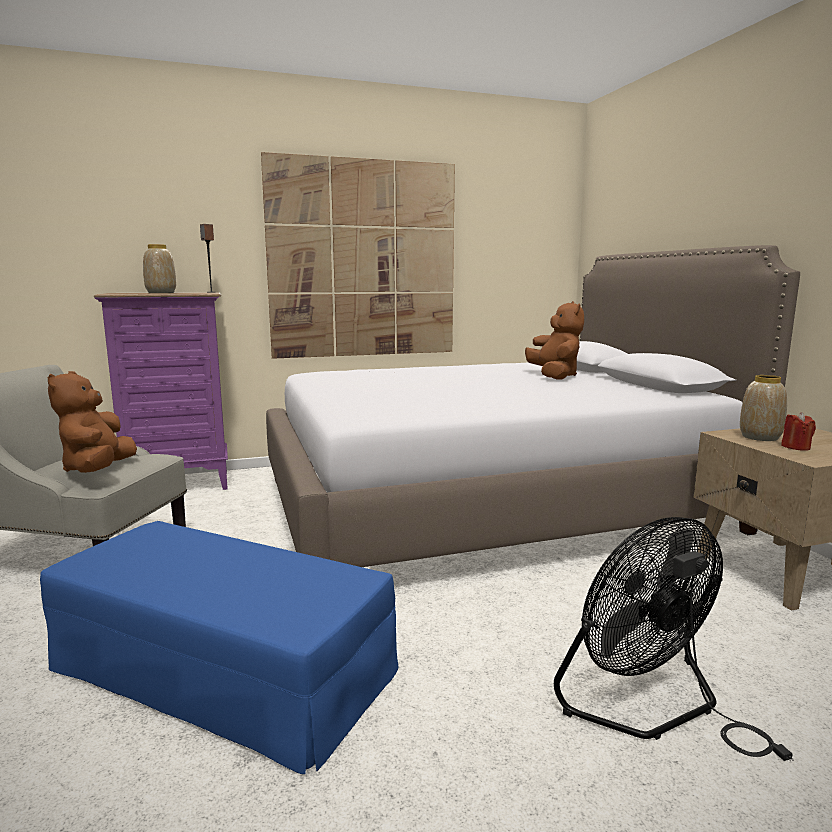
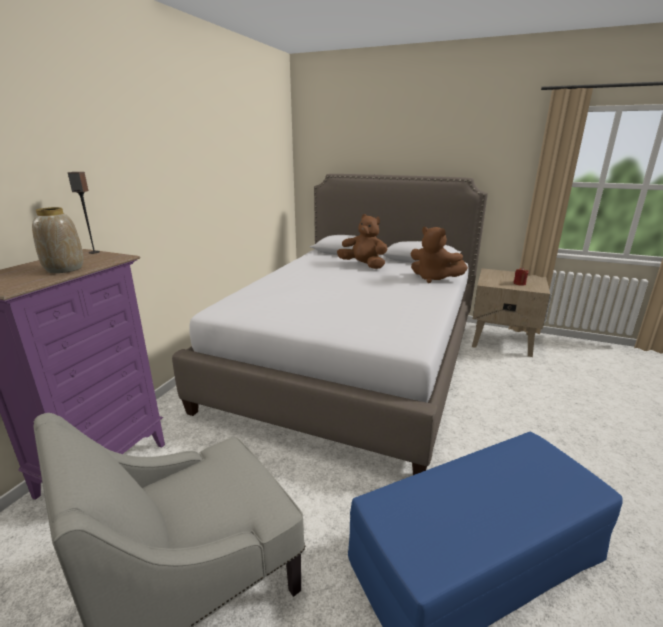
camera: 50 degrees left, 10 degrees up
brown plush toy [48,371,137,473] -> brown plush toy moved to [411,227,468,283]
picture [261,152,455,359] -> none
black fan [554,517,794,761] -> none
vase [740,375,787,441] -> none

